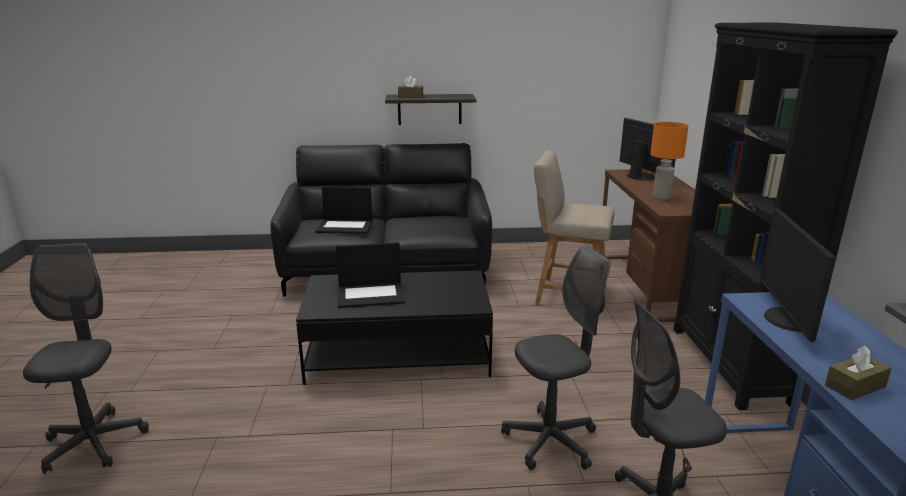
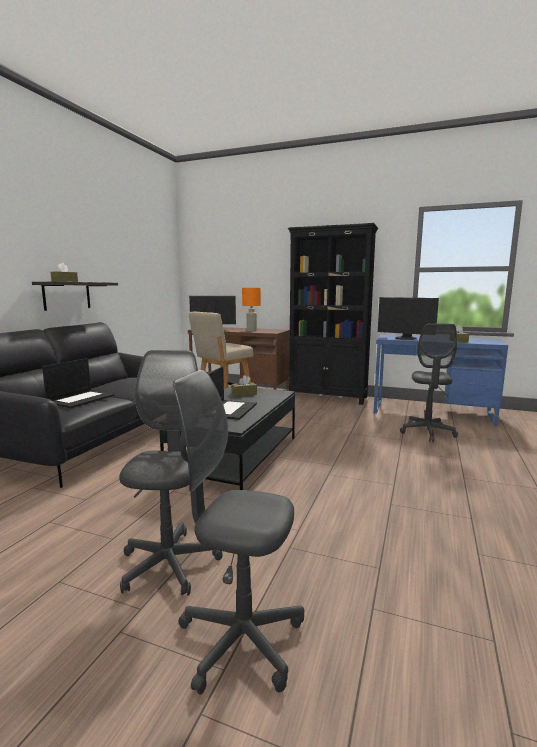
camera: 65 degrees left, 10 degrees down
grey office chair [501,245,611,470] -> grey office chair moved to [119,350,223,595]
none -> brown tissue box [231,375,257,397]

